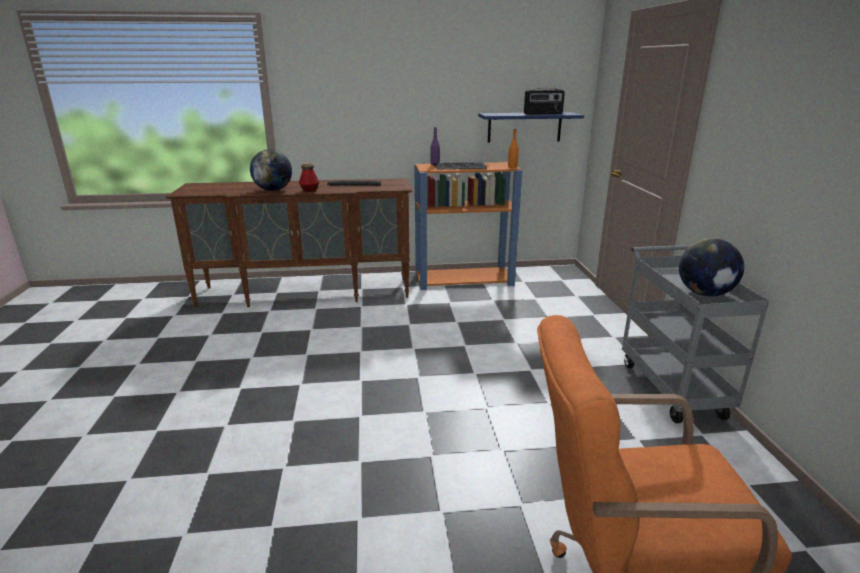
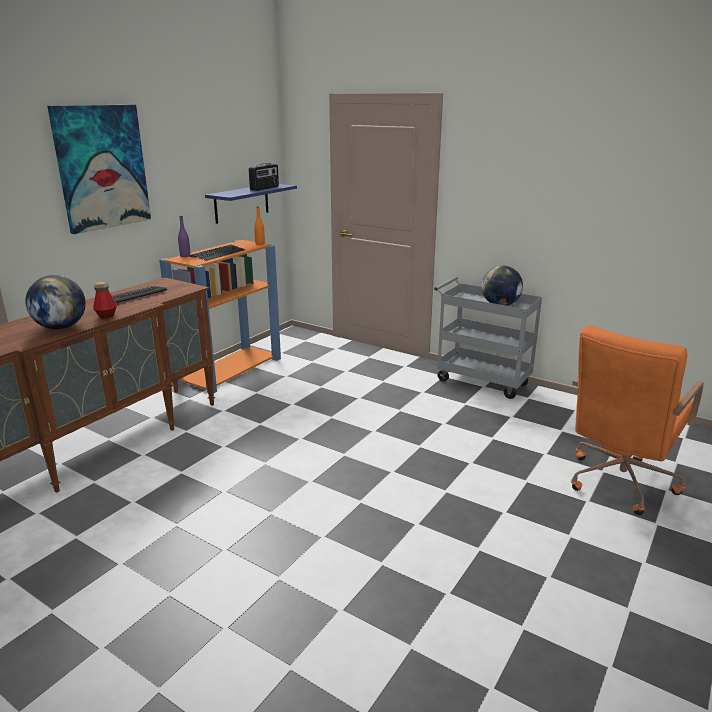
camera: 50 degrees left, 0 degrees up
none -> picture [47,105,151,234]

